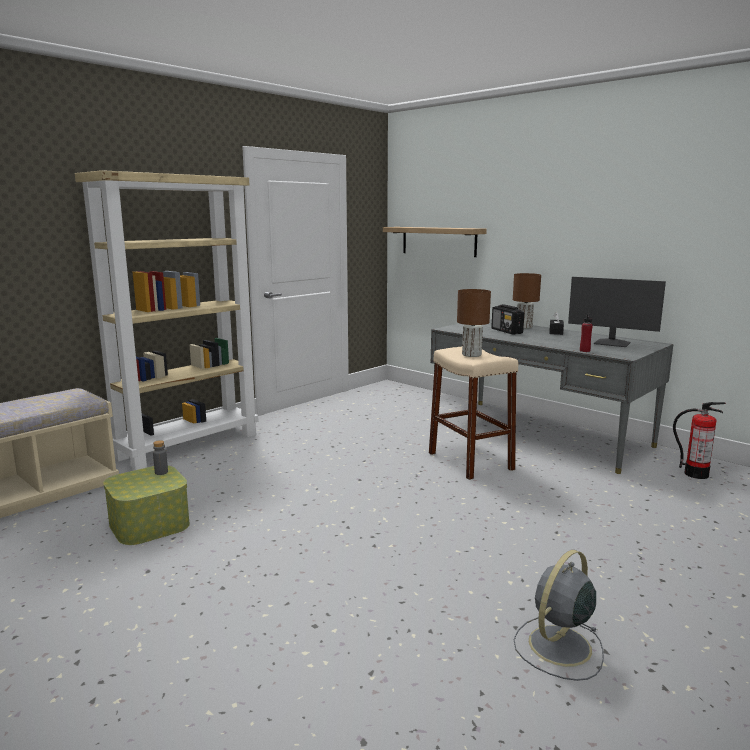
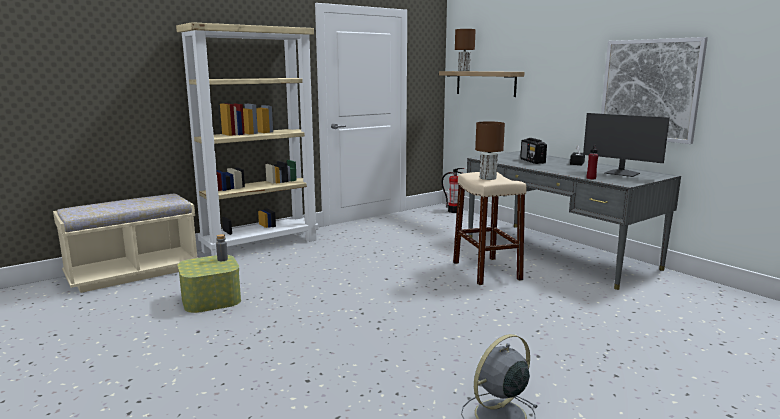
camera: 10 degrees right, 0 degrees up
brown table lamp [513,273,541,329] -> brown table lamp moved to [455,29,476,71]
fire extinguisher [673,402,726,479] -> fire extinguisher moved to [442,168,464,213]
none -> picture [601,37,708,144]

